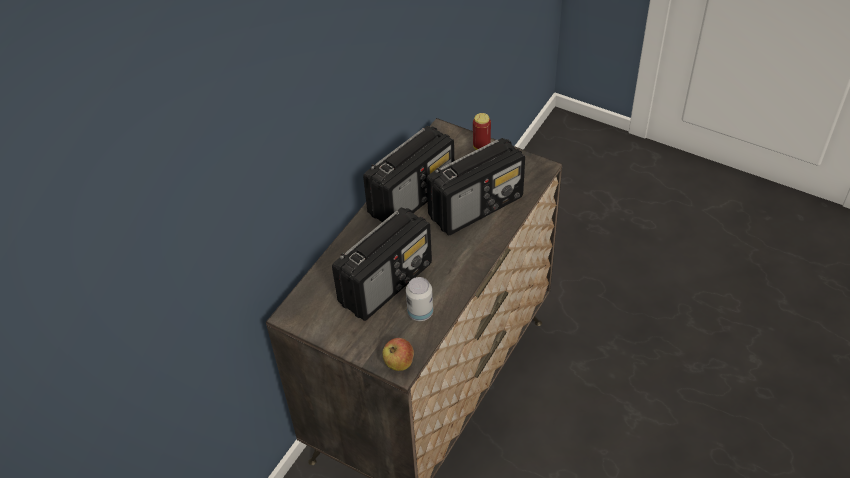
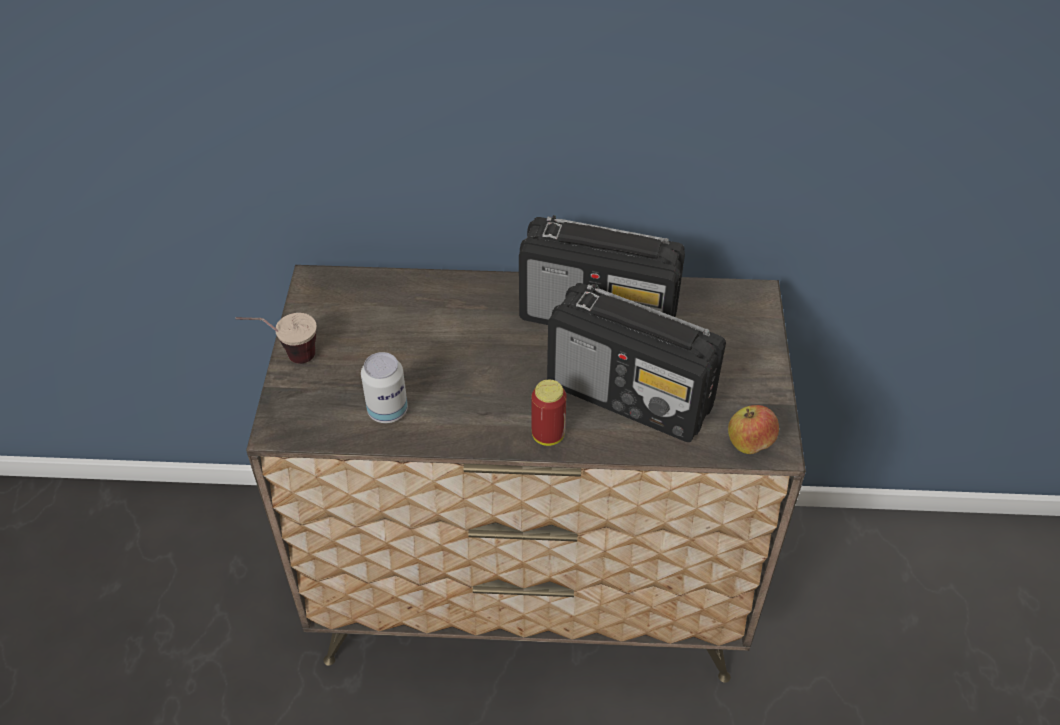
camera: 60 degrees right, 0 degrees up
radio [332,207,432,321] -> none
apple [382,338,414,371] -> apple moved to [728,405,779,454]
can [473,113,491,150] -> can moved to [532,380,567,446]
none -> cup [235,313,317,364]

